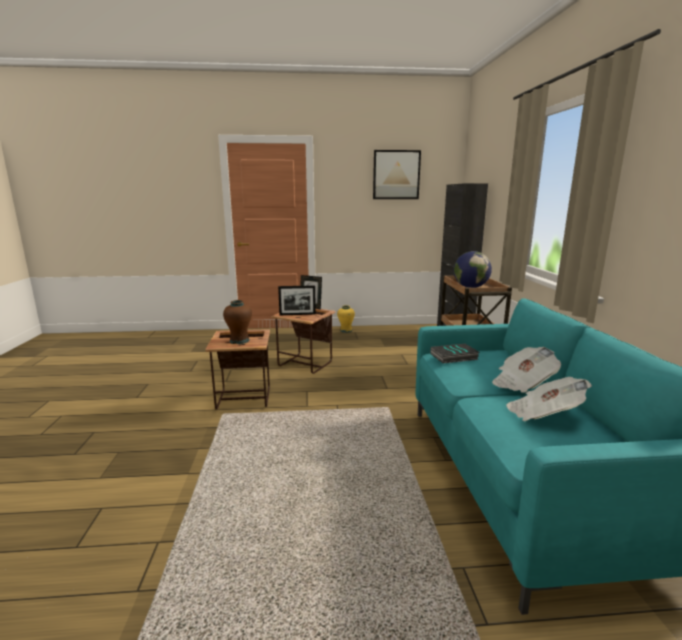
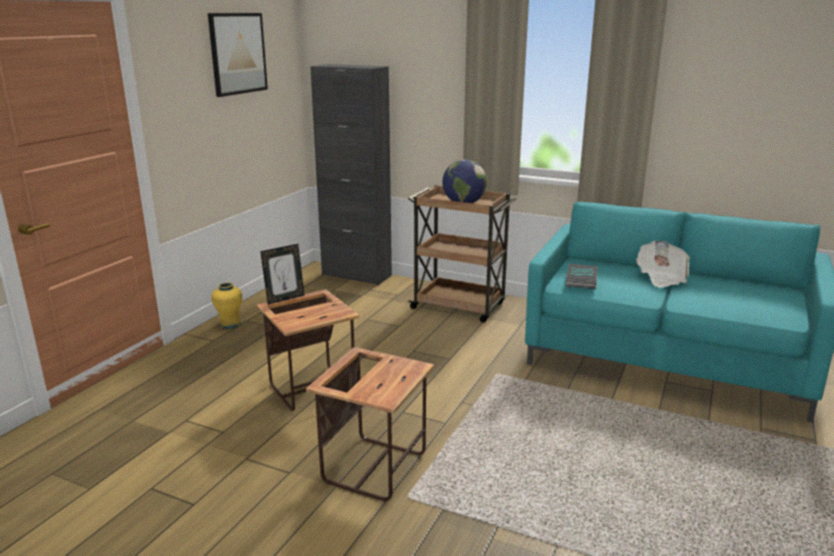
camera: 60 degrees left, 5 degrees up
brown vase [223,300,252,344] -> none
picture frame [278,285,316,315] -> none
newspaper [506,377,592,421] -> none

